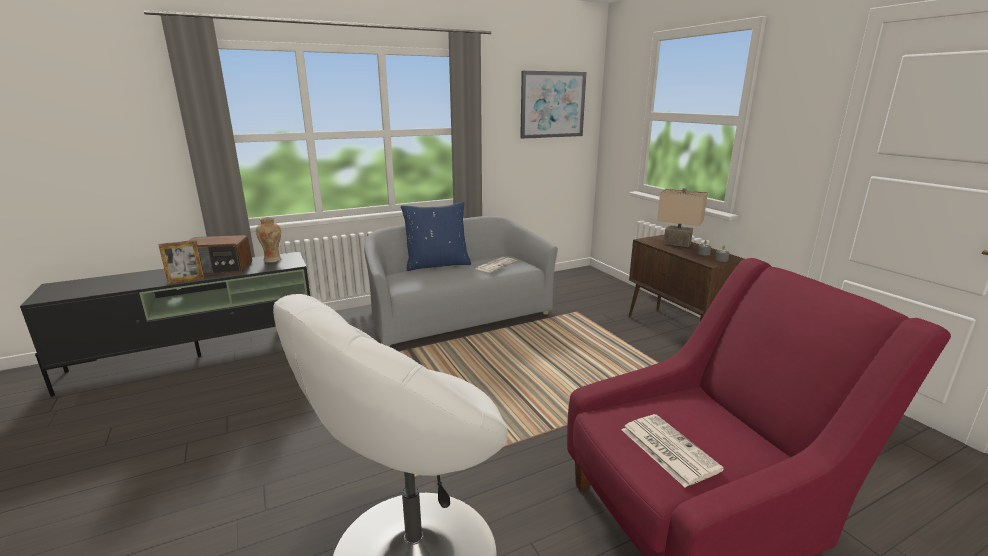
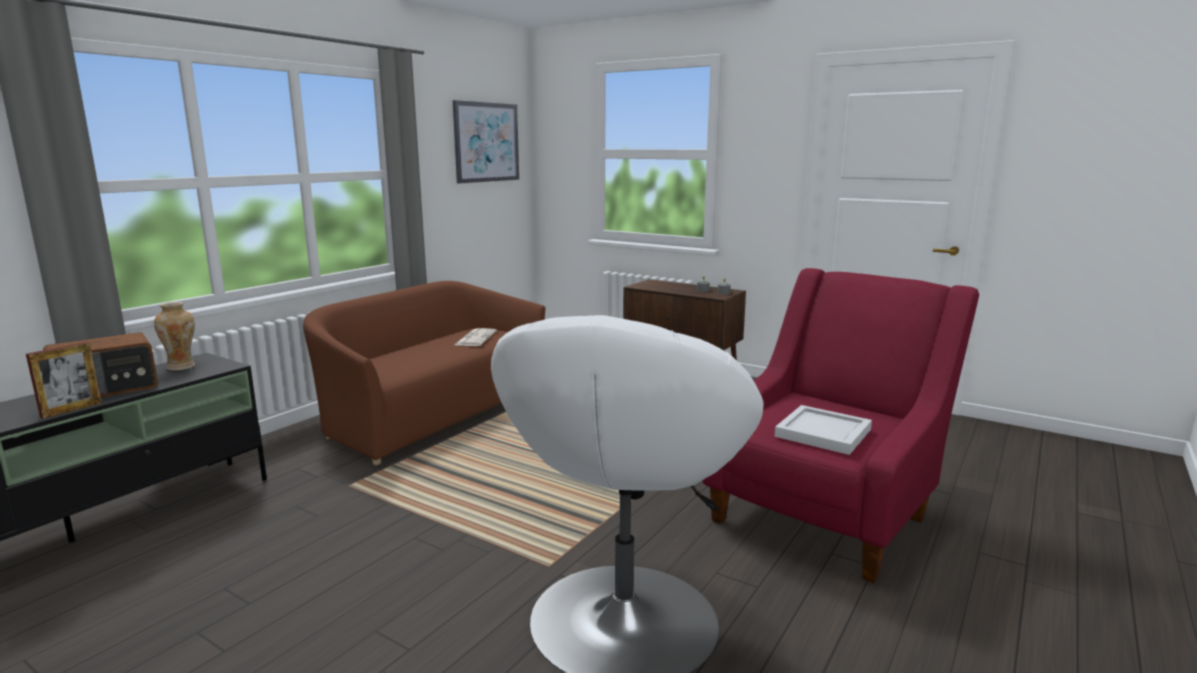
camera: 30 degrees left, 5 degrees down
grey sofa [364,216,558,347] -> brown sofa [303,281,545,465]
blue pillow [401,202,471,271] -> none
newspaper [621,414,724,487] -> white tray [775,405,872,455]
beige table lamp [657,188,708,247] -> none

